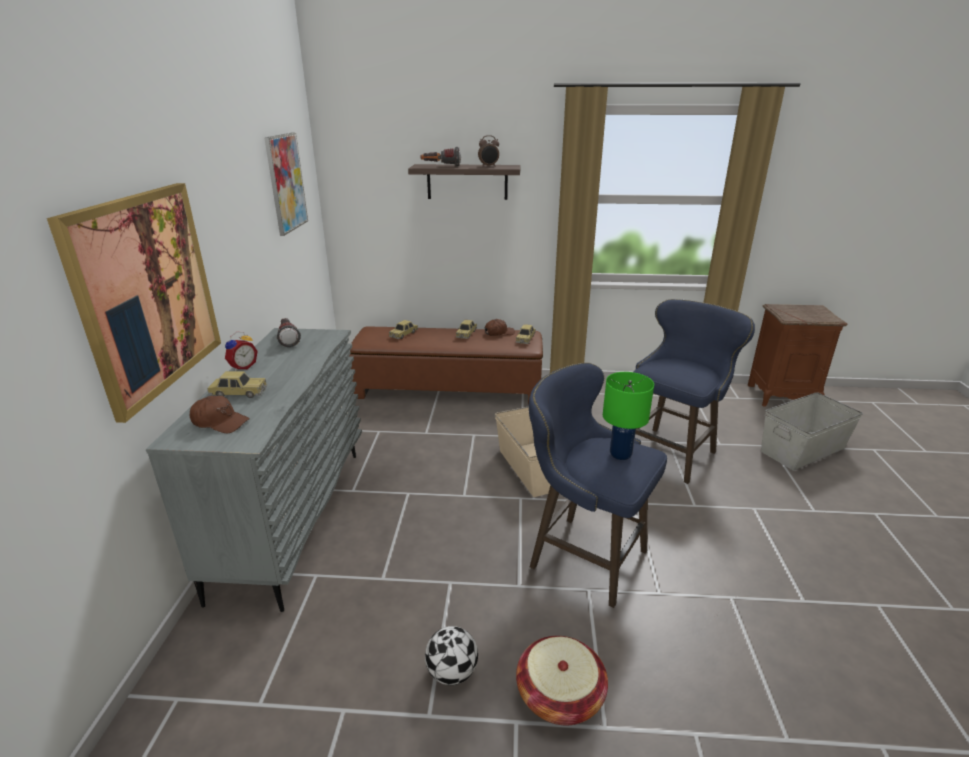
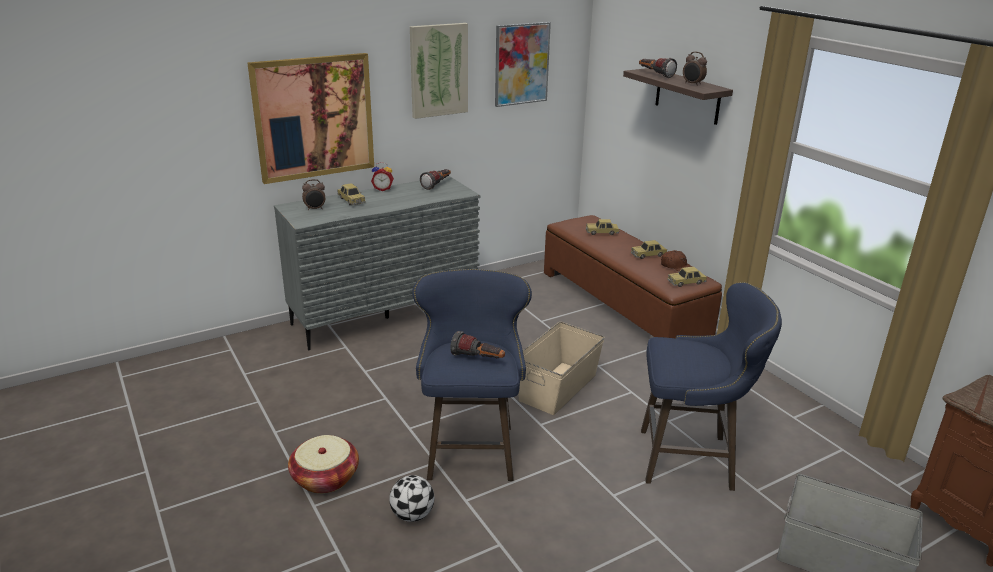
camera: 55 degrees right, 0 degrees up
brown cap [190,396,250,433] -> alarm clock [302,179,325,211]
football [425,626,478,685] -> football moved to [389,475,434,522]
green table lamp [603,372,654,460] -> flashlight [450,331,505,358]
none -> picture [410,23,468,119]

